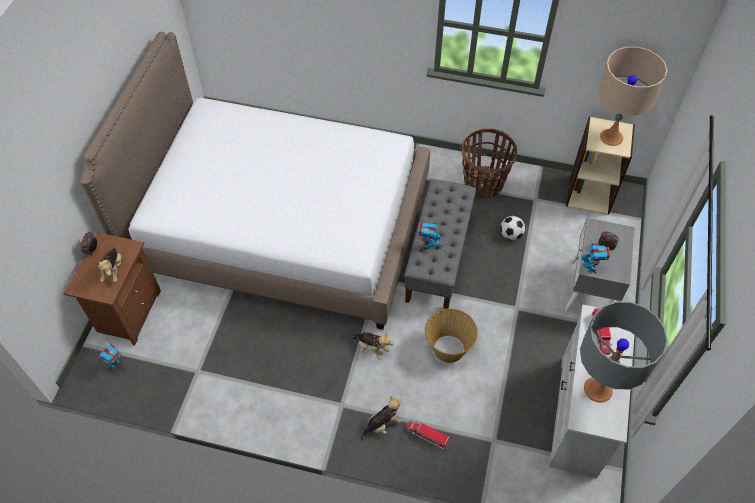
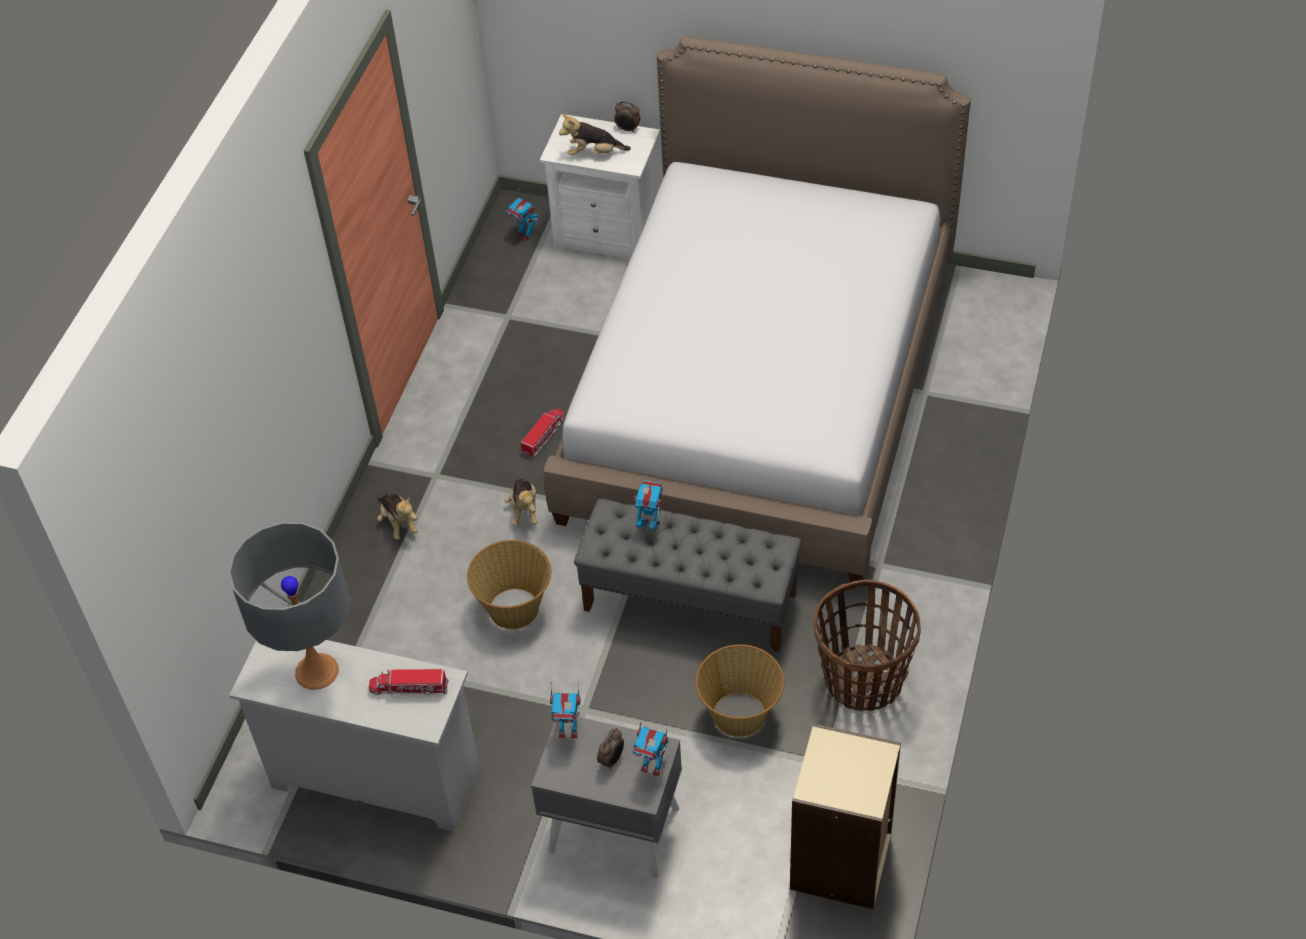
camera: 95 degrees right, 5 degrees down
brown nightstand [63,232,161,346] -> white nightstand [540,114,660,259]
plush toy [350,332,394,360] -> plush toy turned 45 degrees counterclockwise [504,479,537,526]
toy truck [406,421,450,449] -> toy truck moved to [521,409,565,458]
football [500,216,525,240] -> basket [695,644,784,737]
beige table lamp [598,47,667,146] -> none
none -> toy robot [632,717,669,776]

